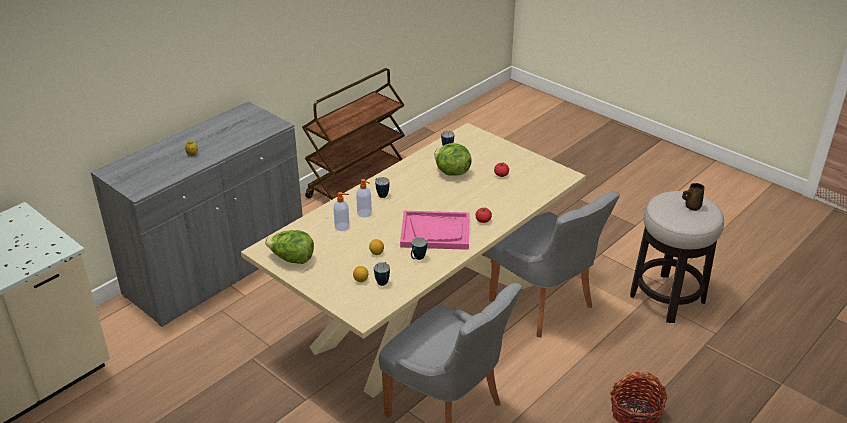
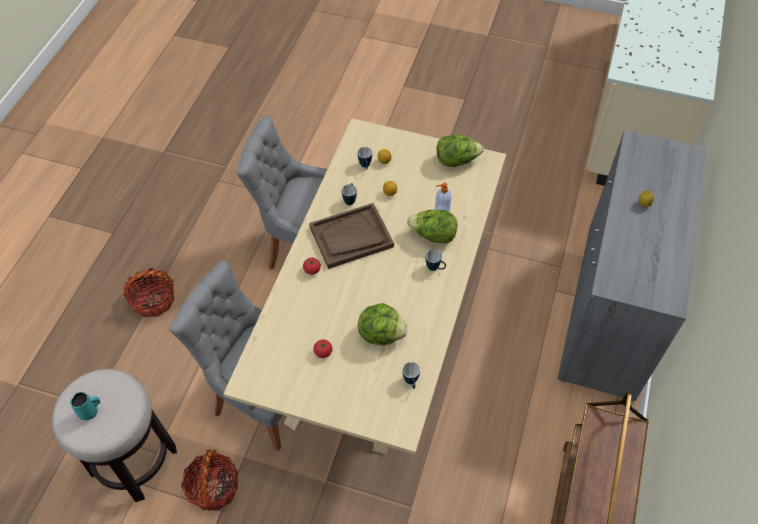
camera: 155 degrees right, 20 degrees up
soap dispenser [356,179,372,217] -> lettuce [407,210,457,244]
pink tray [400,211,470,250] -> brown tray [309,203,394,269]
brown mug [682,183,705,211] -> turquoise mug [70,392,101,420]
none -> basket [181,450,238,511]

